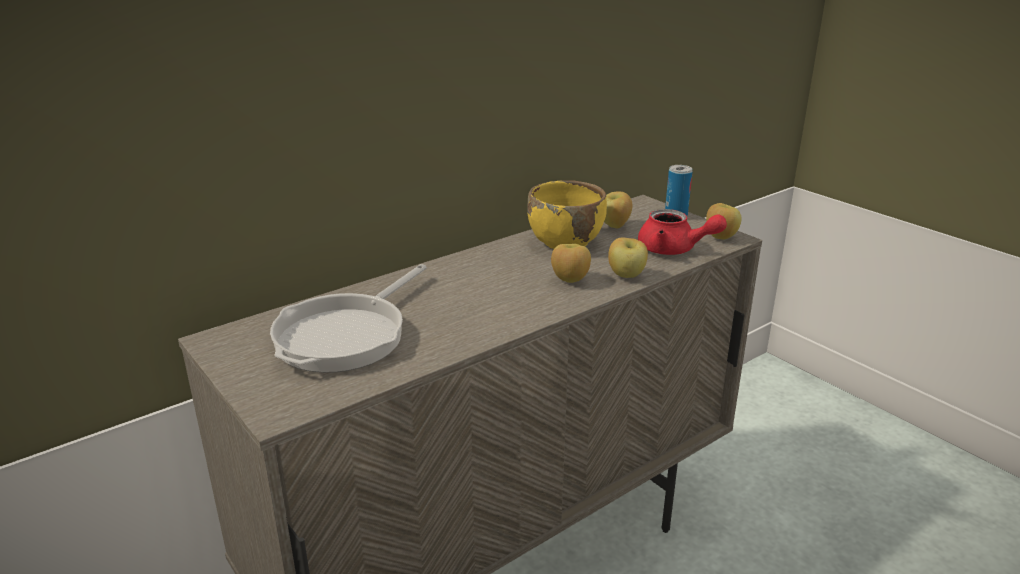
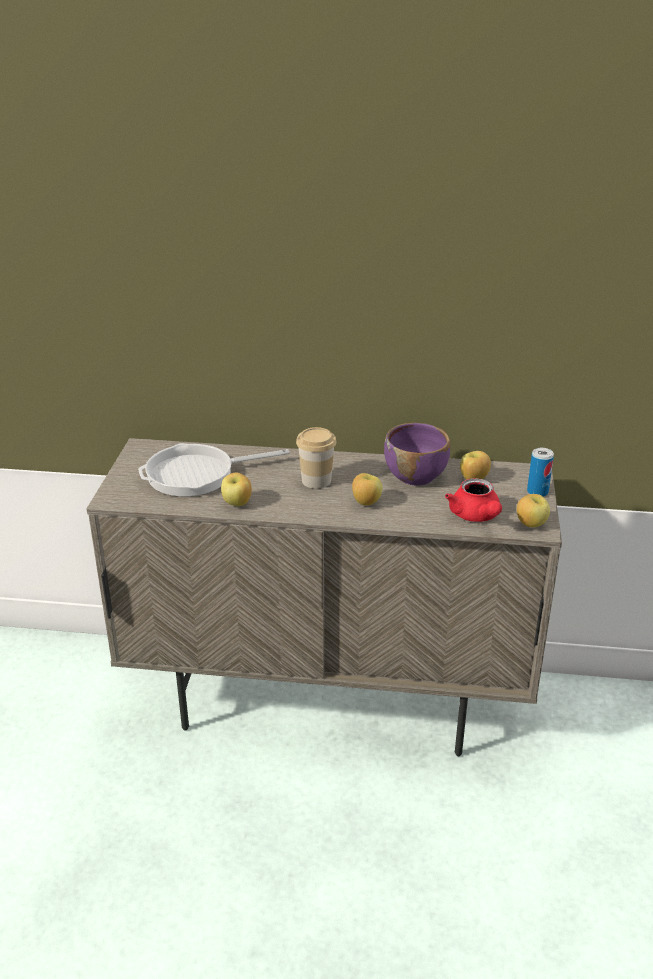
camera: 45 degrees right, 5 degrees up
yellow bowl [527,180,607,249] -> purple bowl [384,423,450,486]
apple [608,238,648,278] -> apple moved to [221,472,252,507]
none -> cup [296,427,336,489]

